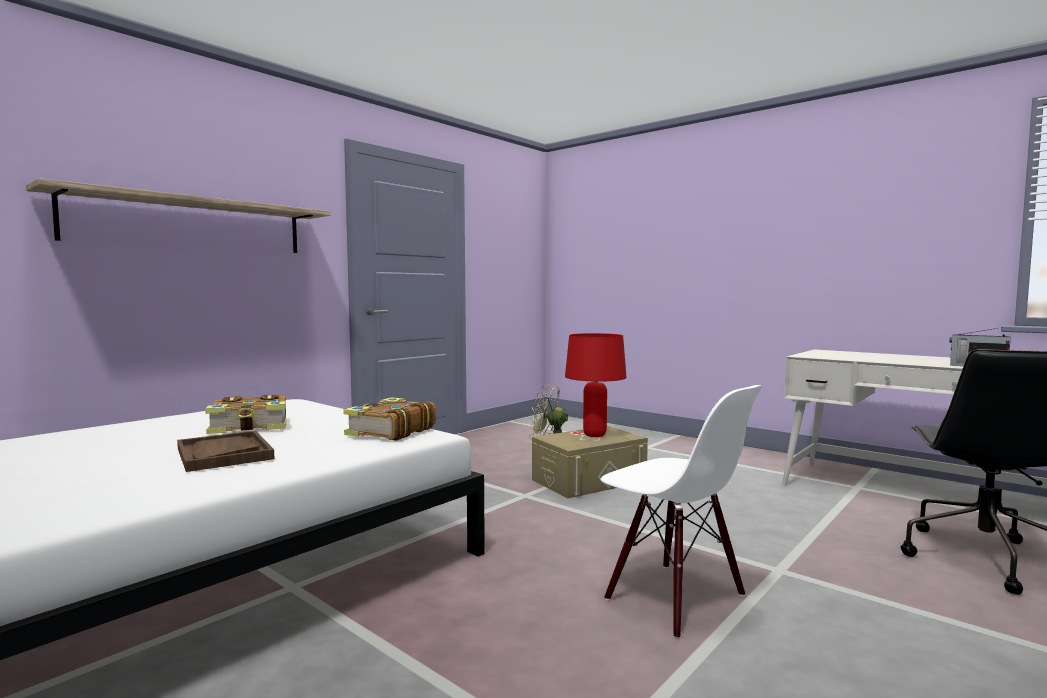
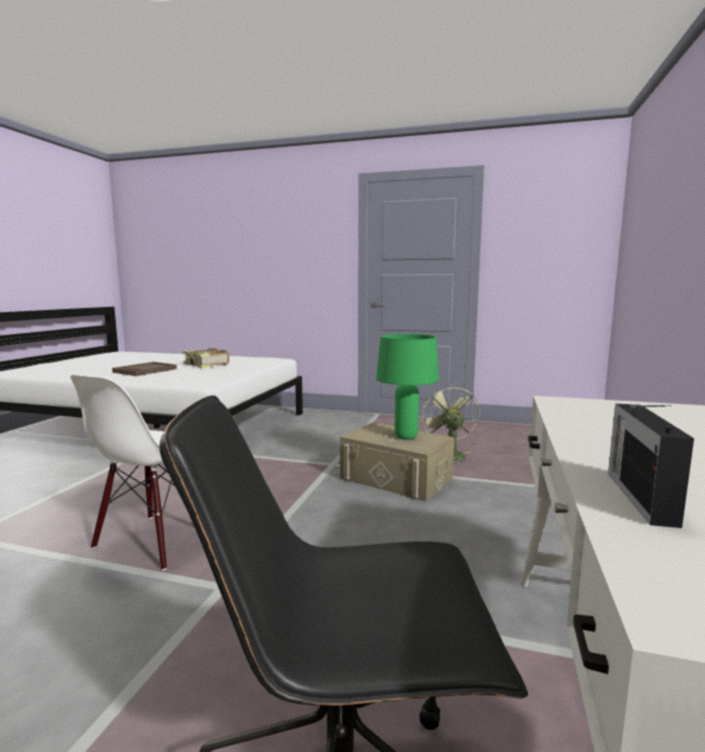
camera: 65 degrees right, 5 degrees up
shelf [26,178,331,253] -> none
book [343,397,436,441] -> none
red table lamp [565,333,627,437] -> green table lamp [376,334,439,440]

